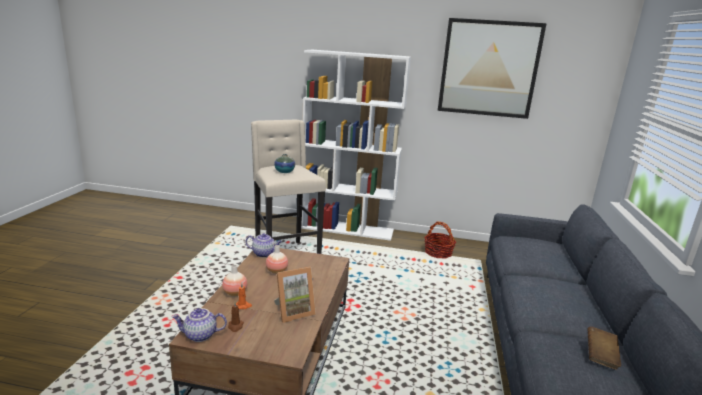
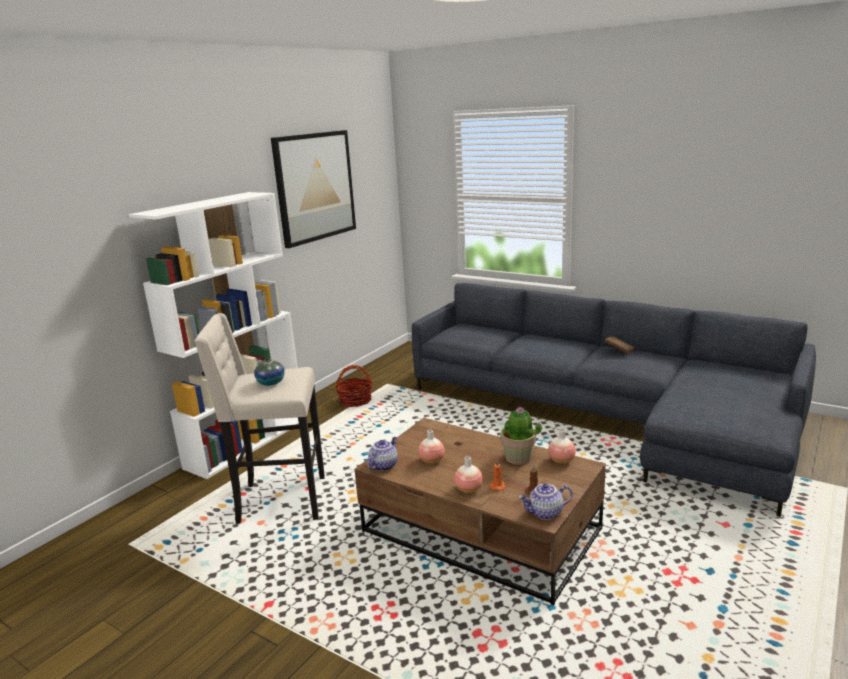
camera: 65 degrees left, 0 degrees up
teapot [172,308,227,342] -> teapot turned 60 degrees clockwise [519,483,573,520]
picture frame [274,267,316,323] -> potted plant [501,406,542,465]
none -> vase [548,429,576,464]

